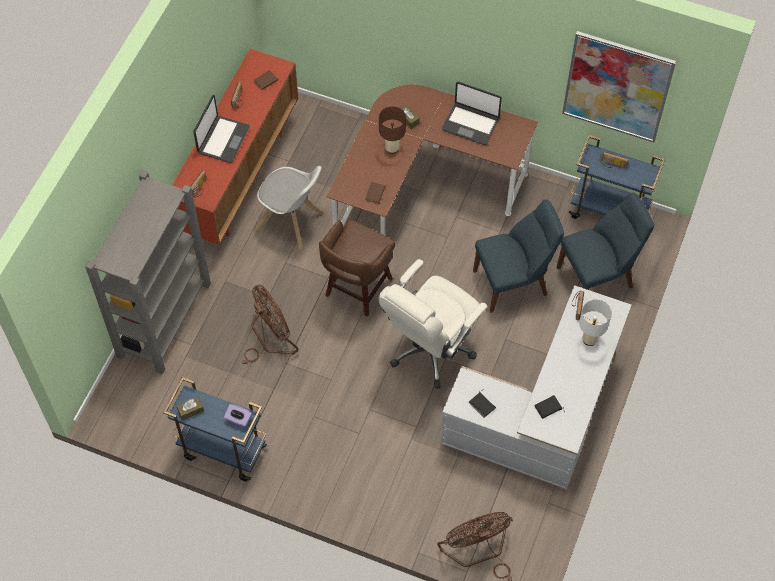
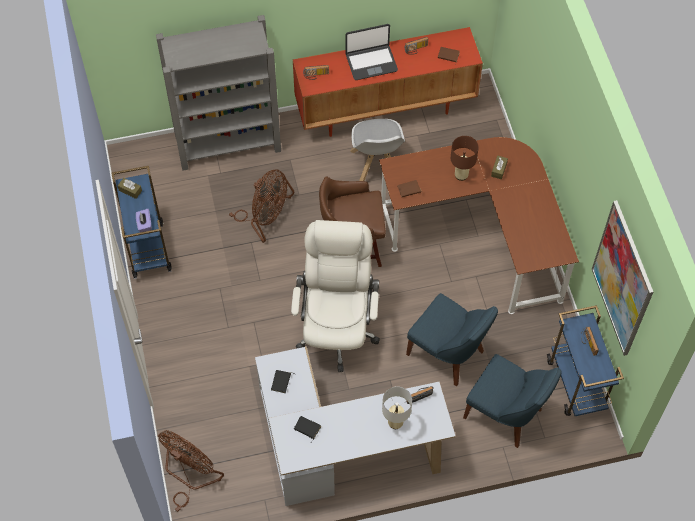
camera: 55 degrees right, 0 degrees up
white office chair [379,259,487,389] -> white office chair turned 90 degrees clockwise [291,220,380,372]
laptop [442,82,502,145] -> none

